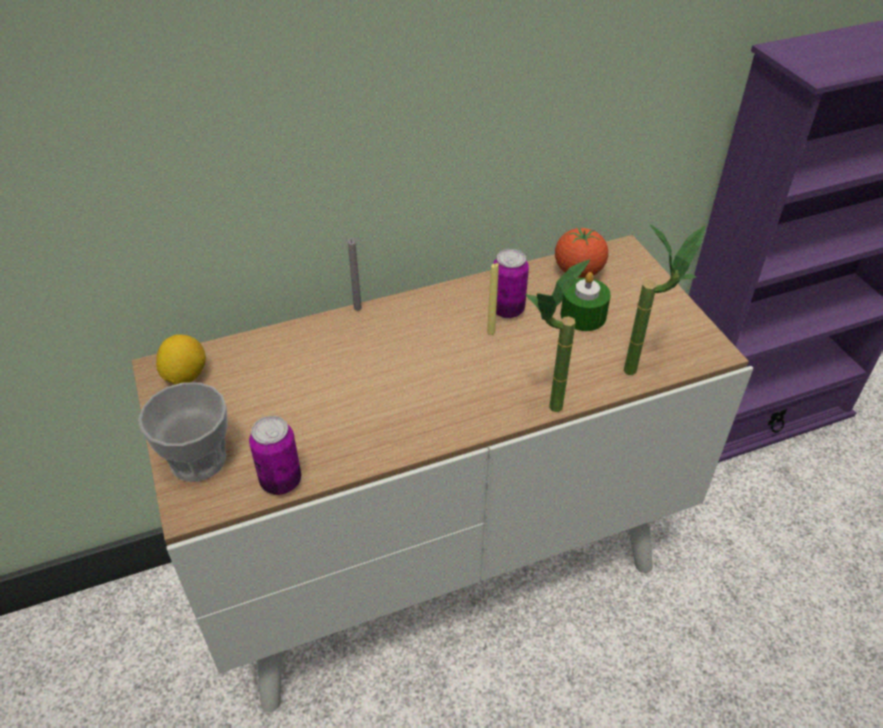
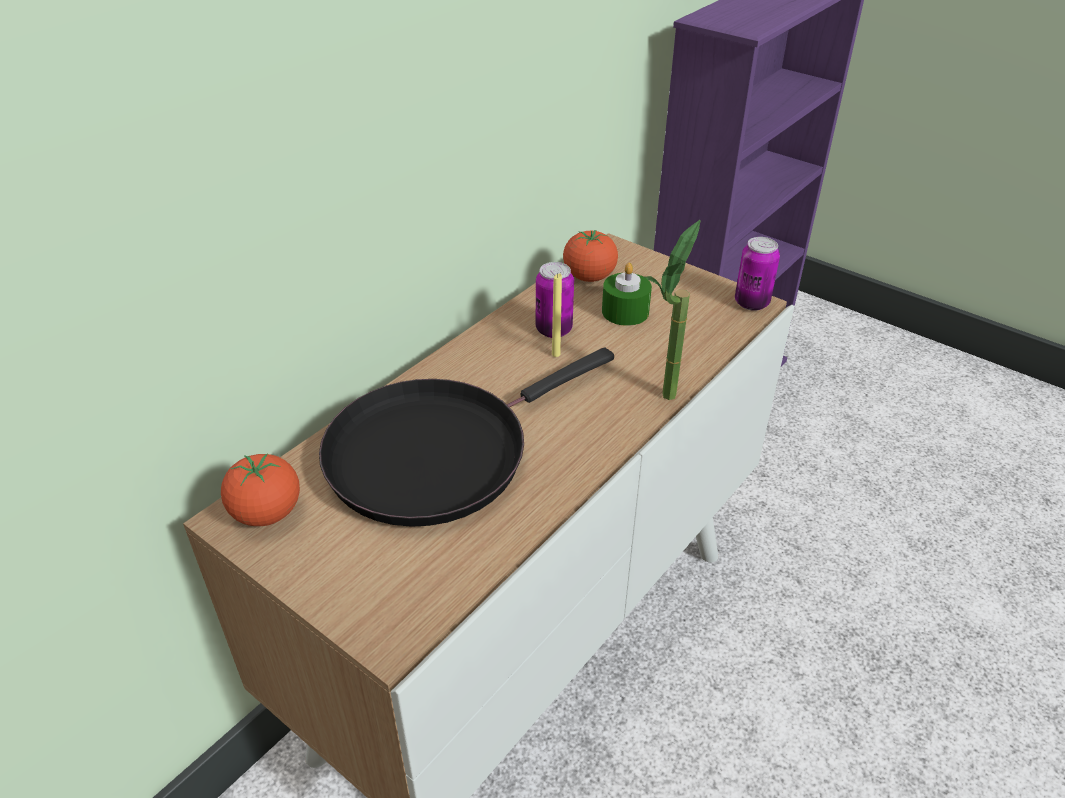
camera: 30 degrees left, 5 degrees down
cup [138,382,228,482] -> none
lemon [156,334,206,385] -> tomato [221,453,300,526]
can [249,416,301,495] -> can moved to [735,237,780,311]
grey candle [348,238,362,311] -> none
potted plant [624,224,705,375] -> none
none -> black frying pan [319,347,614,527]

